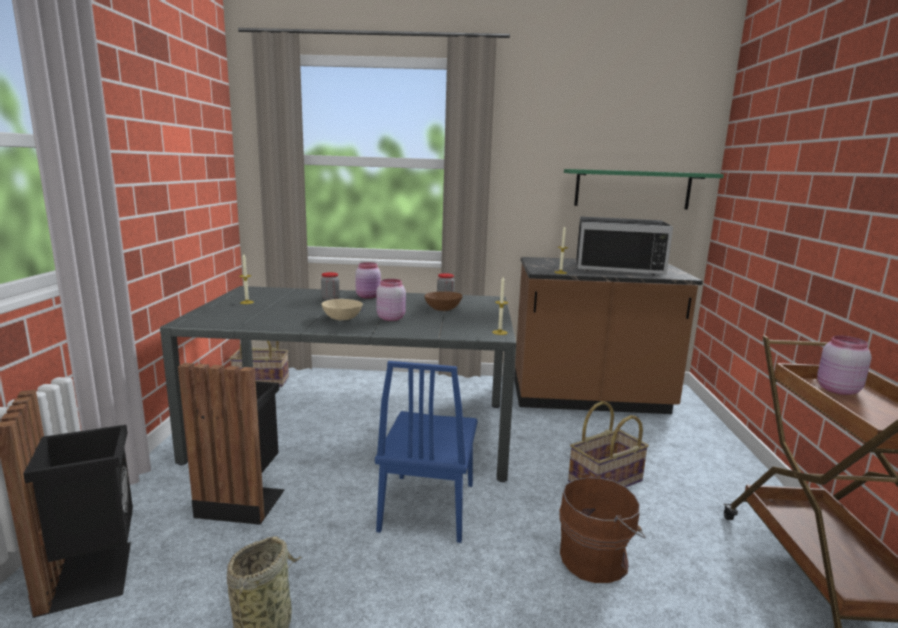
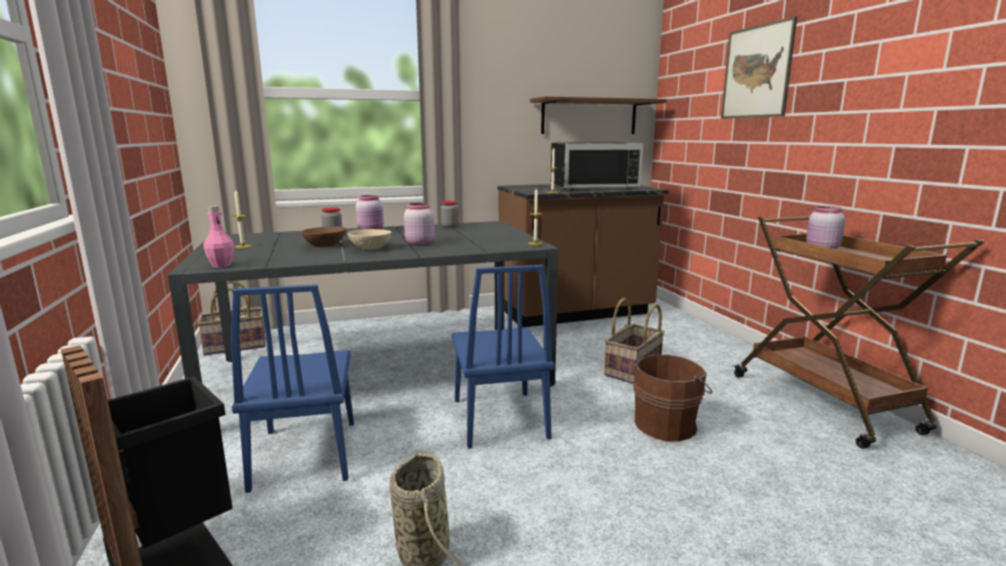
camera: 20 degrees left, 0 degrees up
black trash can [178,363,285,525] -> blue chair [231,284,354,493]
brown bowl [424,291,463,311] -> brown bowl moved to [301,226,346,247]
green shelf [564,169,724,210] -> brown shelf [530,96,667,134]
none -> pink bottle [203,206,234,268]
none -> picture [721,16,797,119]

